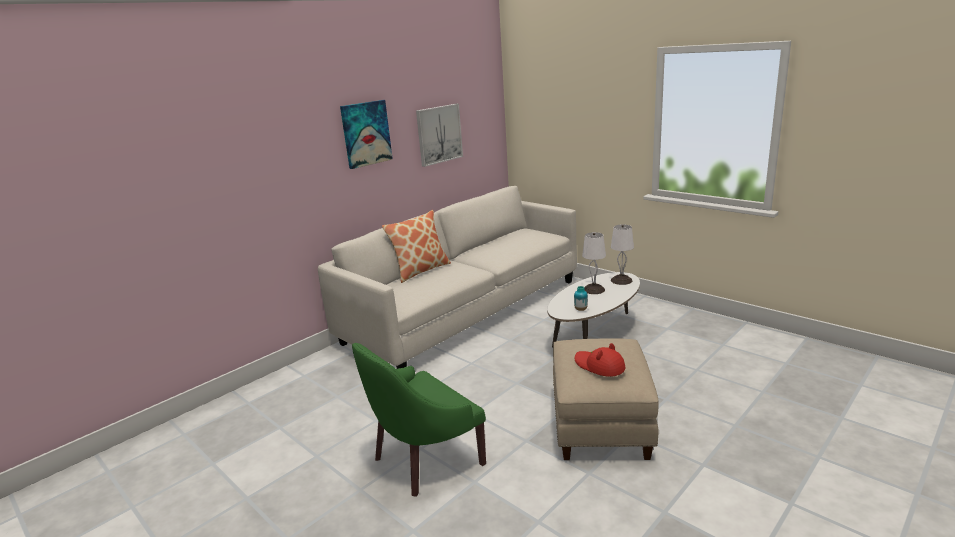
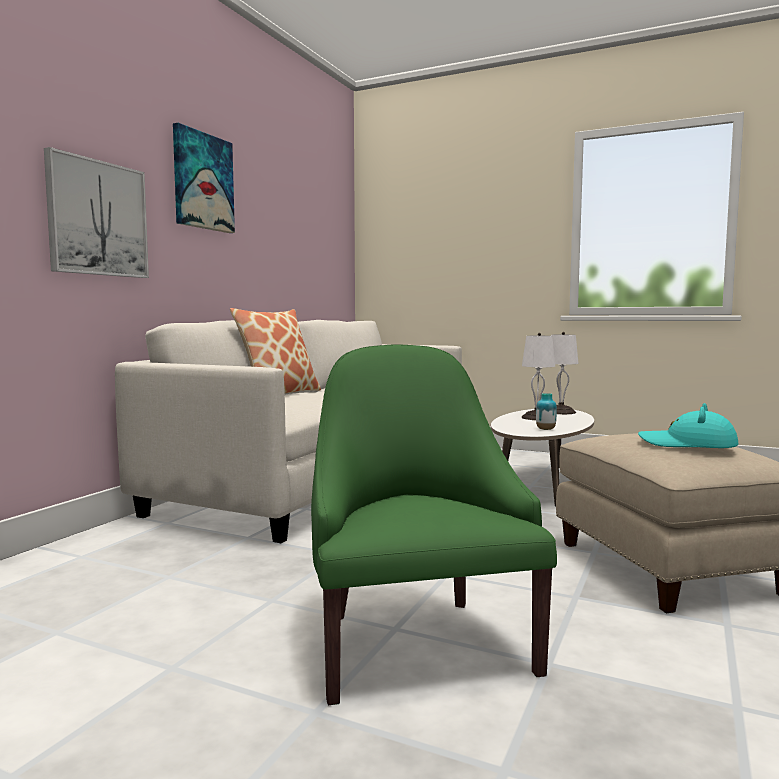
camera: 20 degrees left, 15 degrees down
green armchair [352,343,486,497] -> green armchair turned 135 degrees clockwise [311,344,557,705]
picture [416,104,463,167] -> picture moved to [44,147,149,278]
red hat [575,343,625,377] -> turquoise hat [638,403,738,448]

